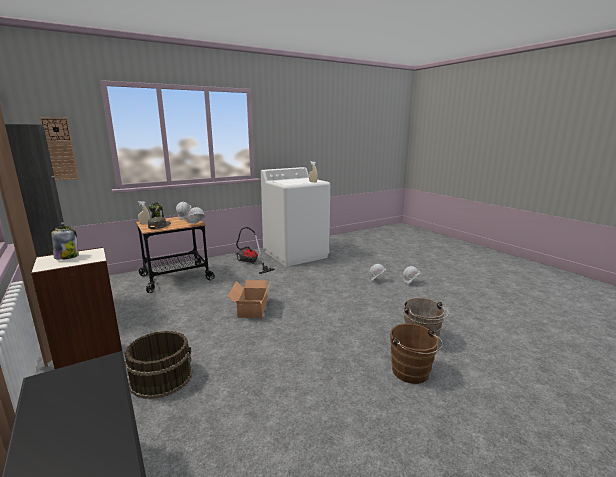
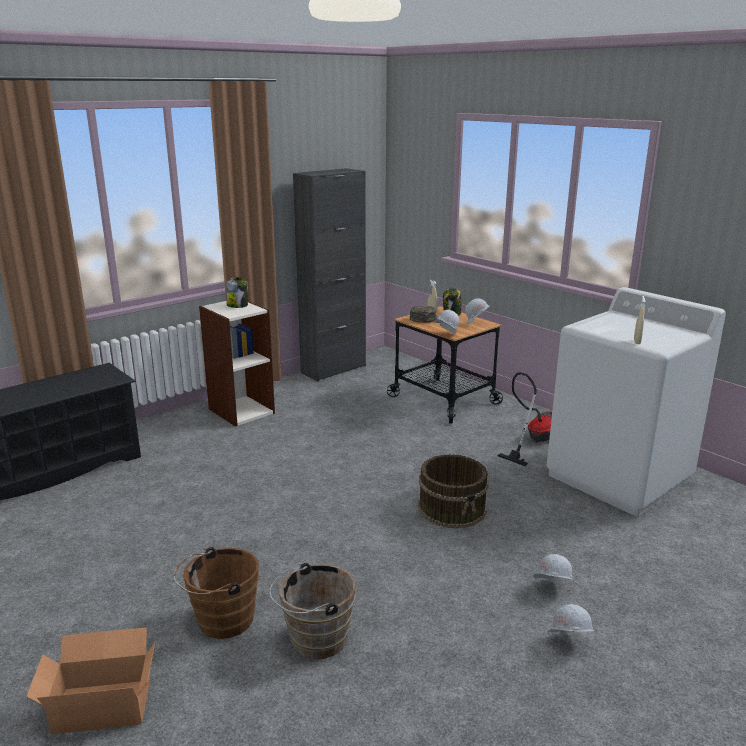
camera: 80 degrees right, 5 degrees up
wall clock [39,117,79,181] -> none
brown bucket [125,331,192,399] -> brown bucket moved to [418,454,489,528]
cardboard box [228,280,271,318] -> cardboard box moved to [26,627,155,735]

